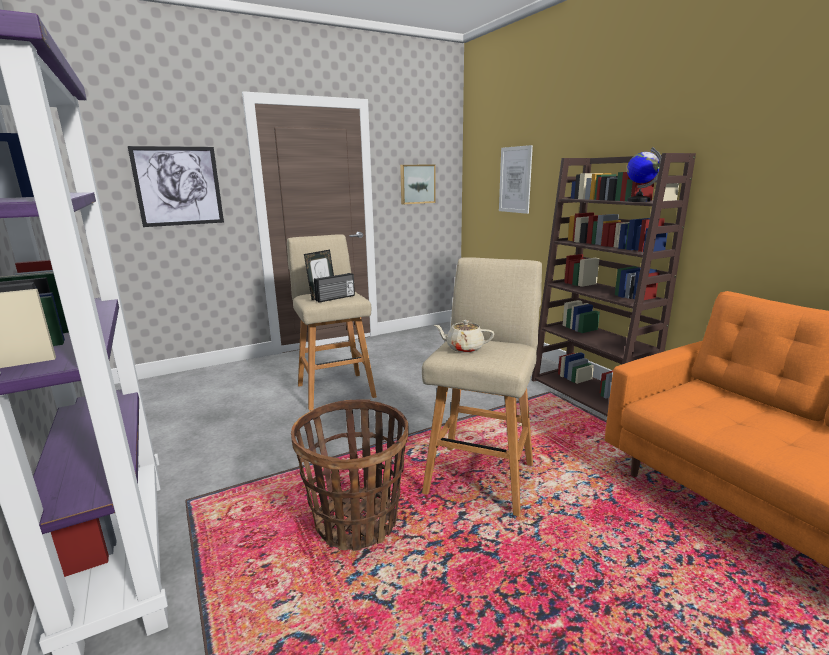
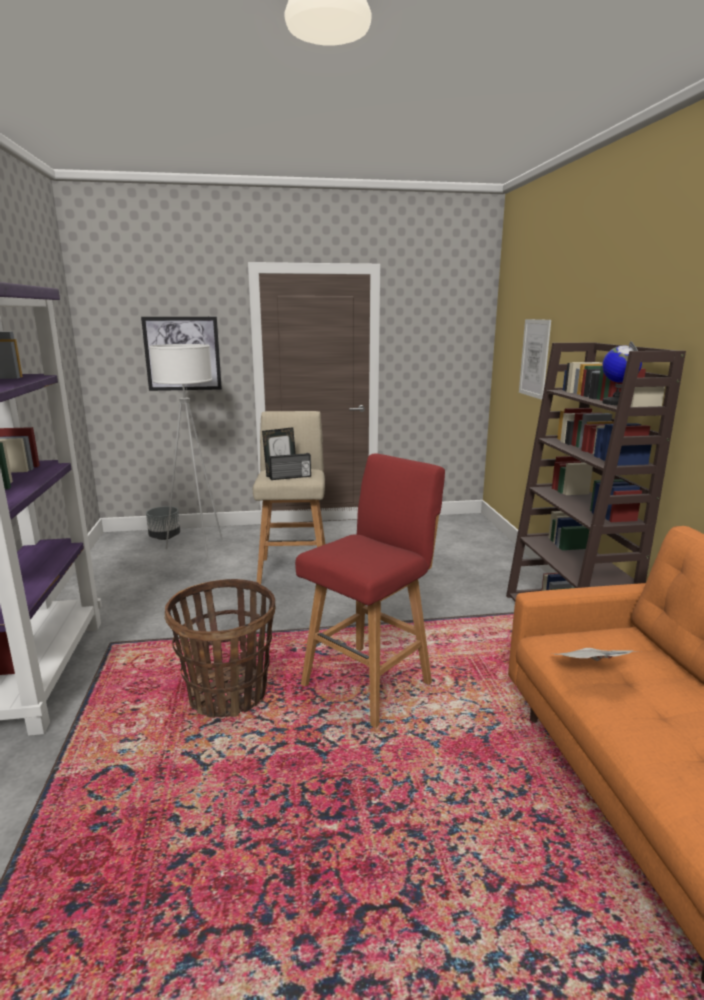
camera: 20 degrees right, 0 degrees up
picture [400,164,436,204] -> none
beige stool [422,257,542,516] -> red stool [295,453,445,728]
beige teapot [434,320,494,353] -> none
none -> grey planter [146,506,180,540]
none -> white floor lamp [149,344,223,561]
none -> newspaper [553,648,634,661]

